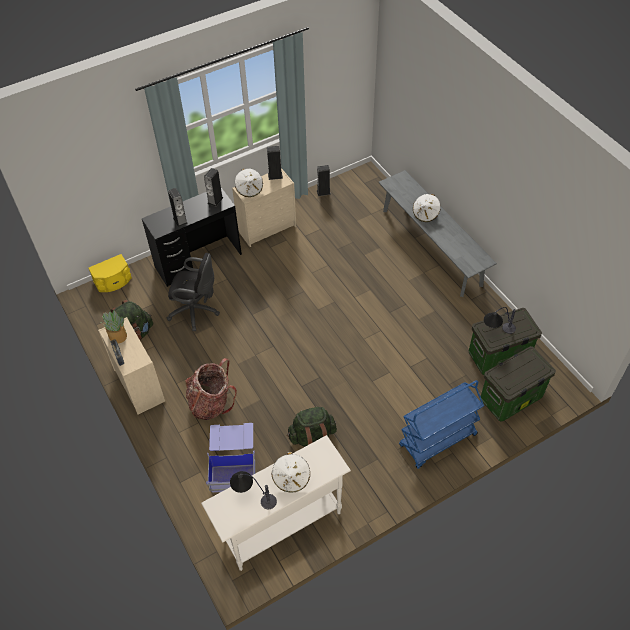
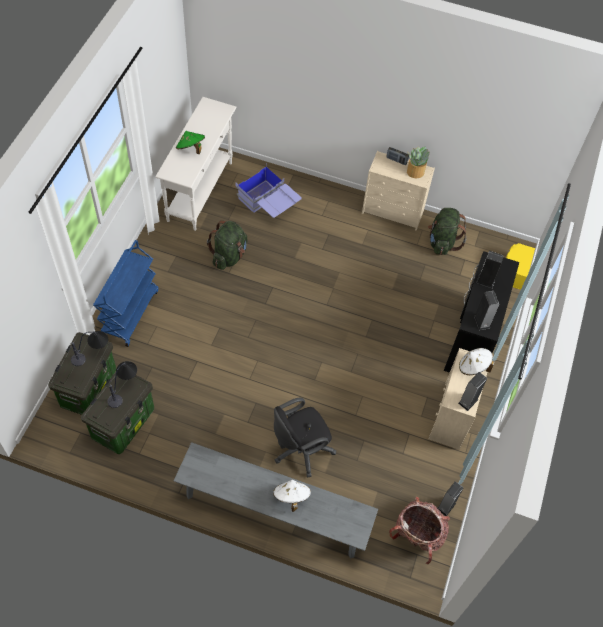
camera: 135 degrees right, 5 degrees up
black office chair [167,253,220,331] -> black office chair moved to [274,398,336,477]
backpack [185,358,237,420] -> backpack moved to [389,497,450,565]
table lamp [230,471,277,509] -> table lamp moved to [71,331,108,366]
white hat [272,452,310,492] -> green hat [176,131,205,154]

